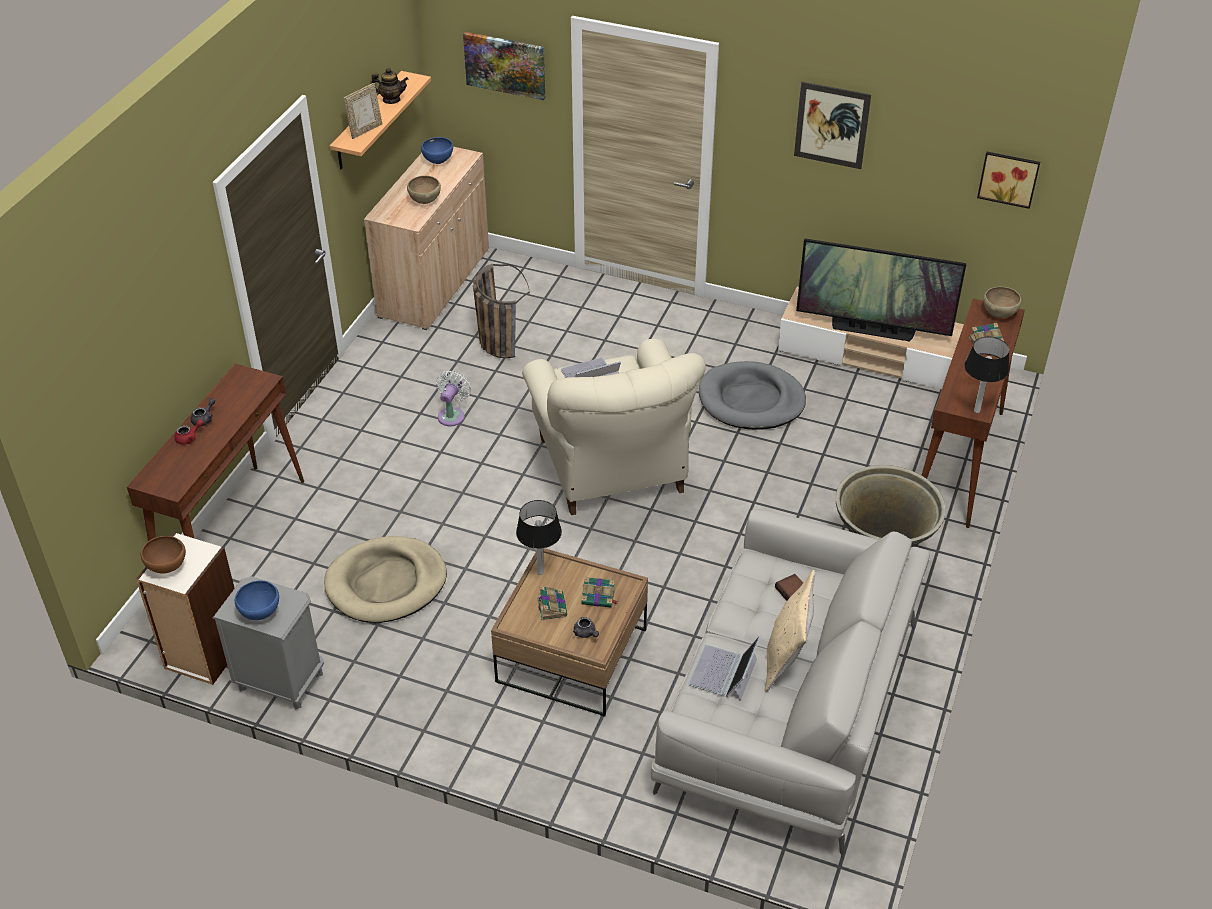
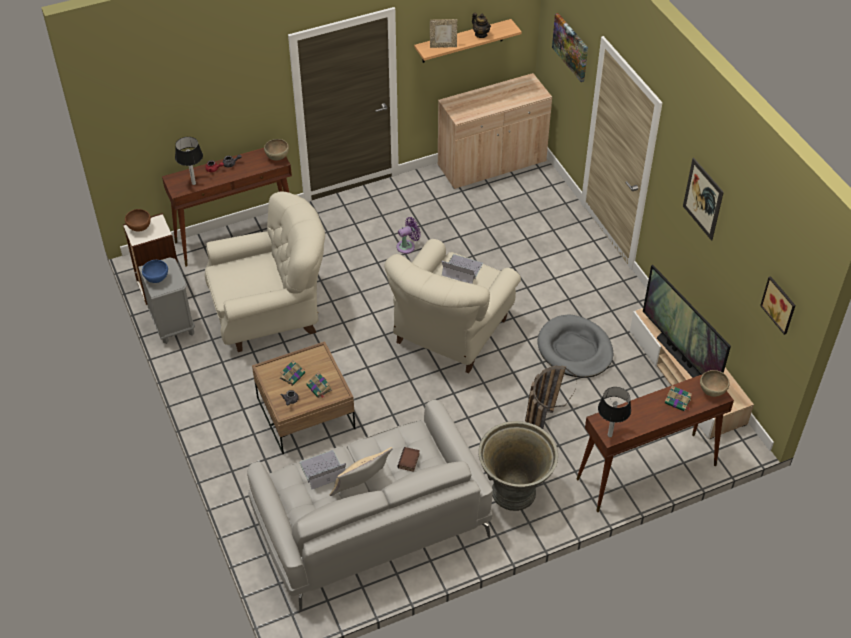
camera: 45 degrees right, 5 degrees up
beige dog bed [324,536,447,623] -> beige armchair [205,192,325,352]
brown bowl [407,175,441,204] -> brown bowl moved to [264,139,289,160]
blue bowl [421,137,453,164] -> none
white fan [436,370,471,426] -> purple fan [396,217,421,254]
basket [473,264,530,358] -> basket moved to [525,365,577,429]
table lamp [516,500,562,575] -> table lamp moved to [175,137,203,185]

